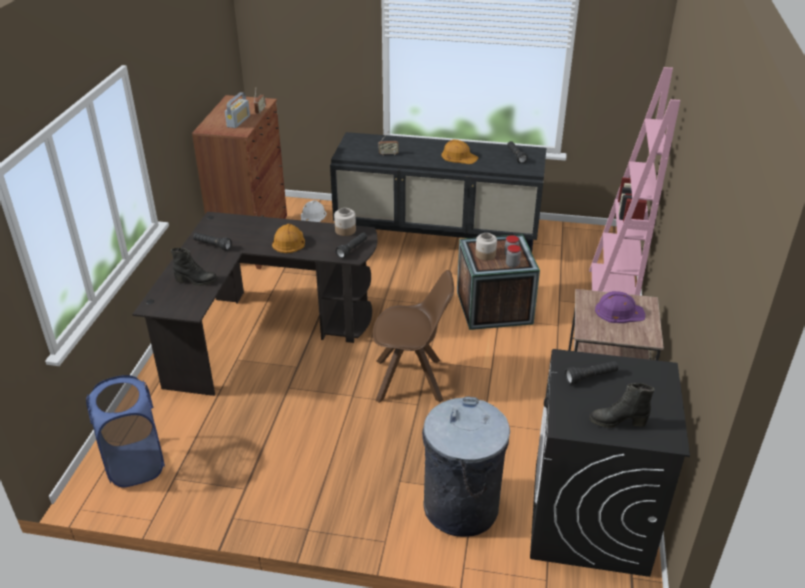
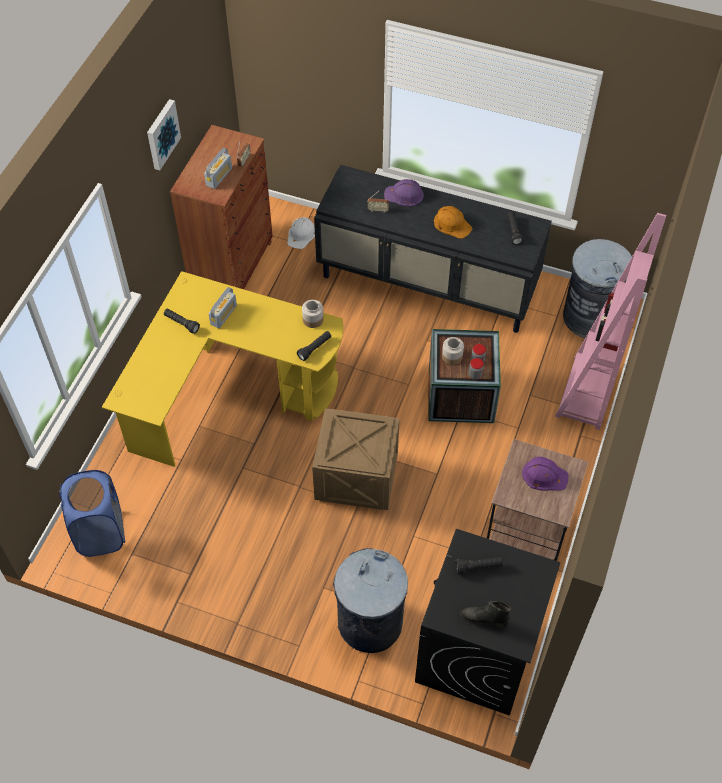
camera: 10 degrees right, 20 degrees up
black desk [132,212,378,396] -> yellow desk [102,271,343,467]
black boot [171,247,218,286] -> none
orange hard hat [272,224,305,253] -> none
brown chair [373,270,454,403] -> crate [312,408,400,510]
none -> picture [147,99,181,170]
none -> radio [209,287,237,328]
none -> purple hard hat [384,179,424,207]
none -> grey trash can [563,239,632,338]

